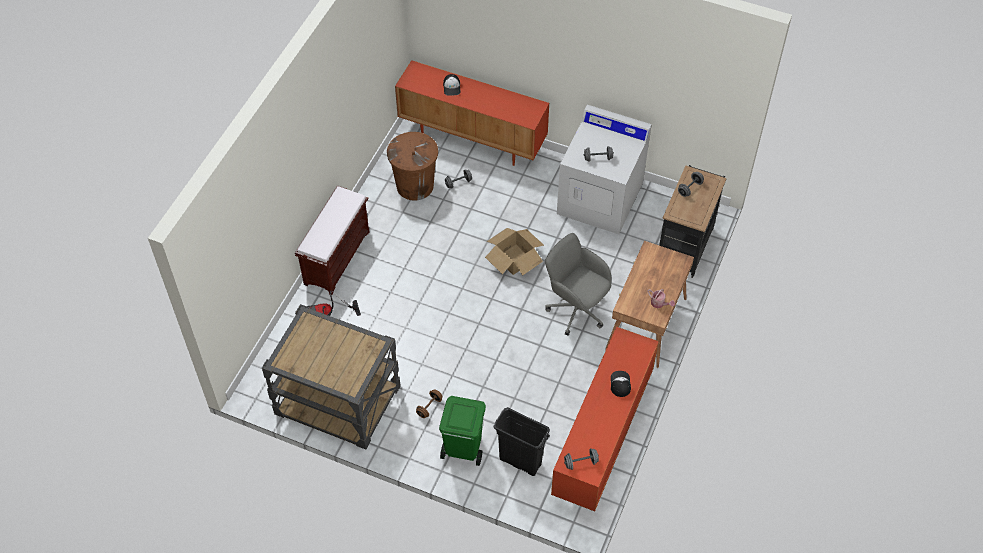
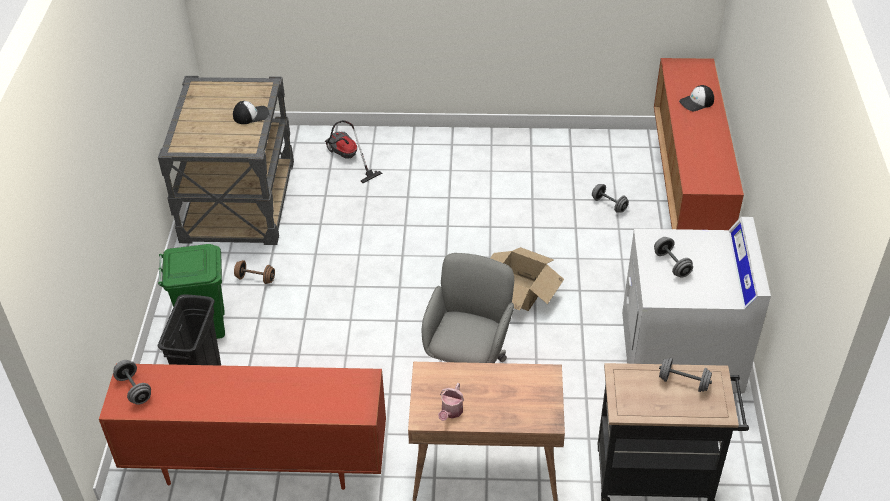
camera: 70 degrees right, 10 degrees down
brown bench [295,185,369,294] -> none
brown trash can [387,132,438,201] -> none
cap [611,371,631,397] -> cap moved to [233,101,269,124]

